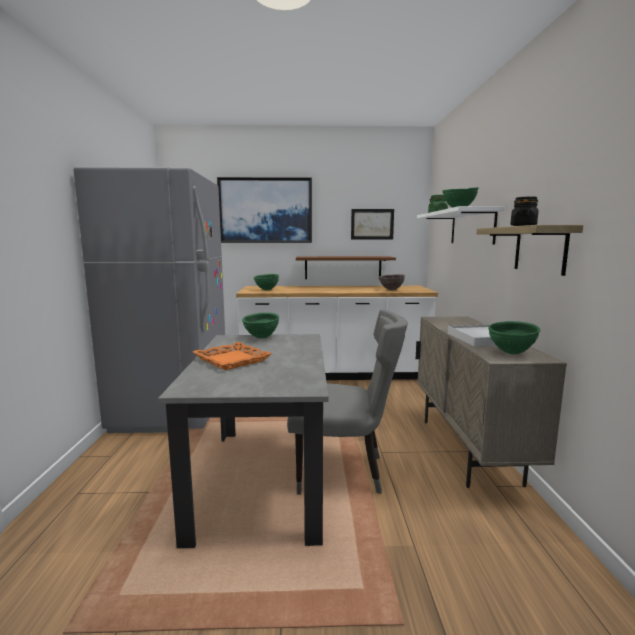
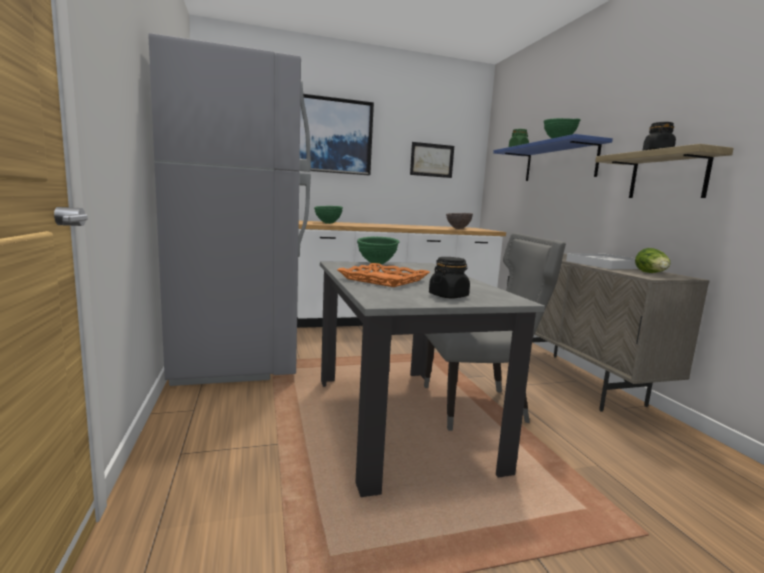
camera: 15 degrees left, 0 degrees up
brown shelf [296,256,396,279] -> none
white shelf [417,206,504,244] -> blue shelf [493,134,613,181]
green bowl [488,321,540,354] -> lettuce [635,248,670,273]
none -> black jar [429,257,470,299]

